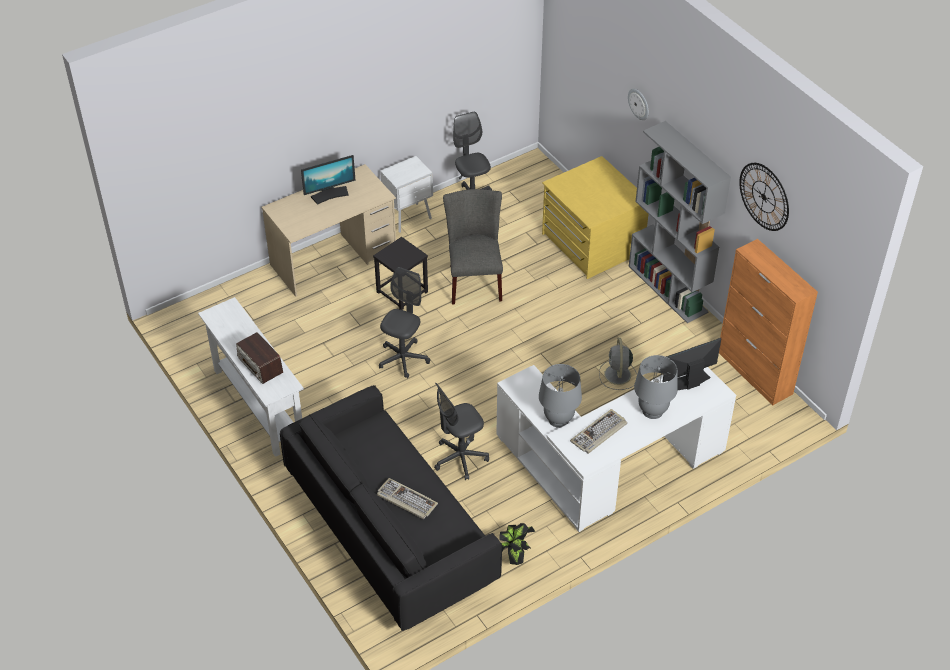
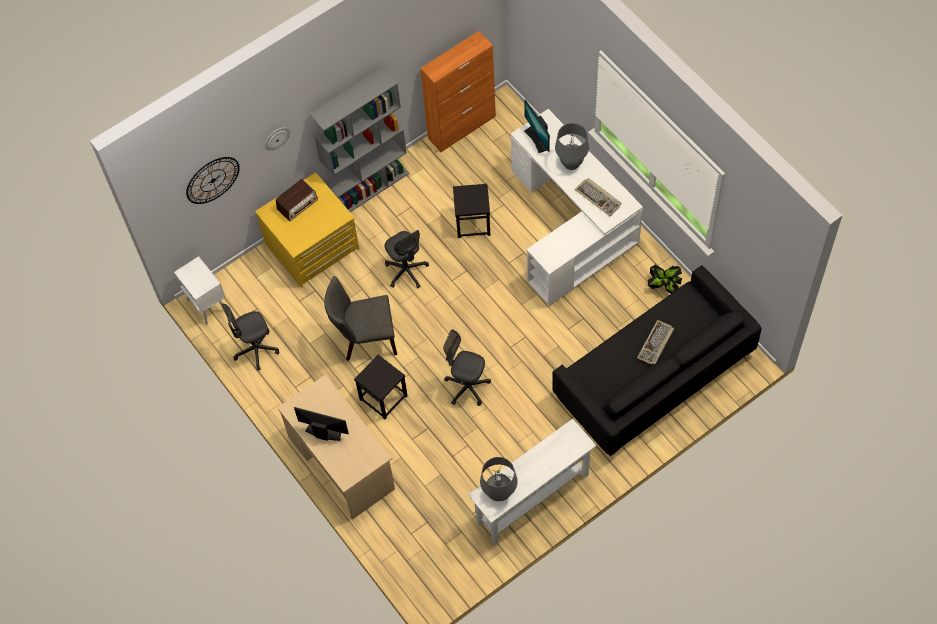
camera: 90 degrees left, 15 degrees up
radio [236,332,283,384] -> radio moved to [276,179,318,221]
monitor [301,155,356,205] -> monitor turned 45 degrees counterclockwise [294,407,349,441]
white nightstand [380,156,433,233] -> white nightstand moved to [174,256,225,325]
grey office chair [434,383,489,480] -> grey office chair moved to [385,230,429,288]
grey table lamp [539,364,582,428] -> grey table lamp moved to [480,457,518,501]
grey fan [599,338,637,390] -> black stool [453,184,490,238]
wall clock [739,163,789,231] -> wall clock moved to [186,157,240,204]

